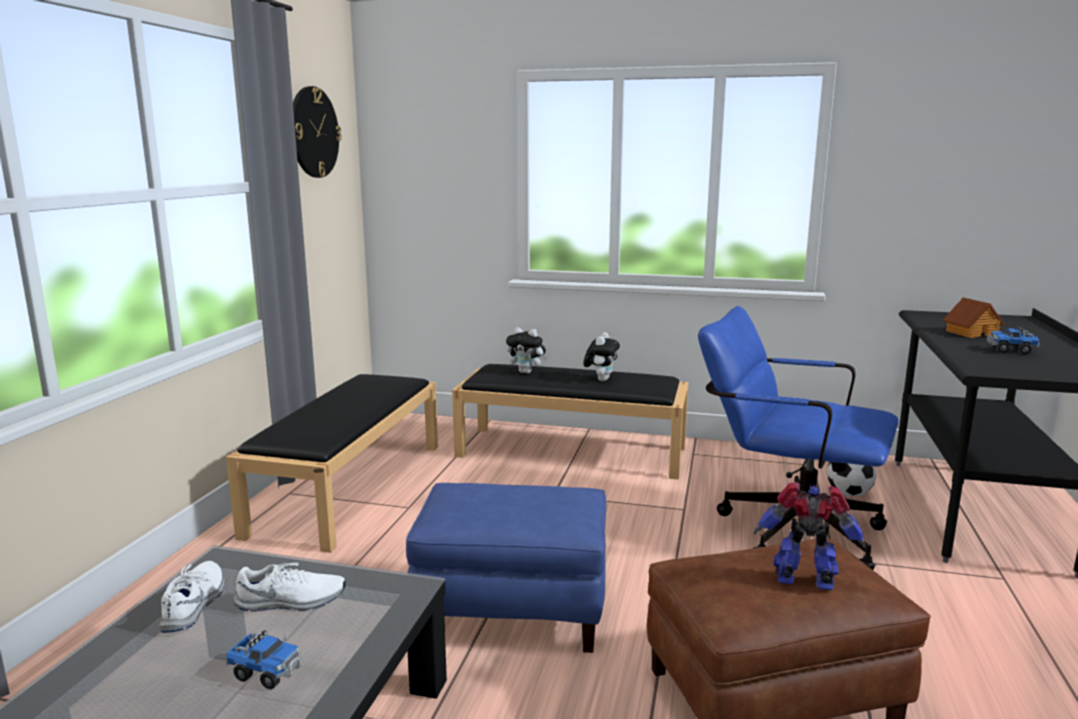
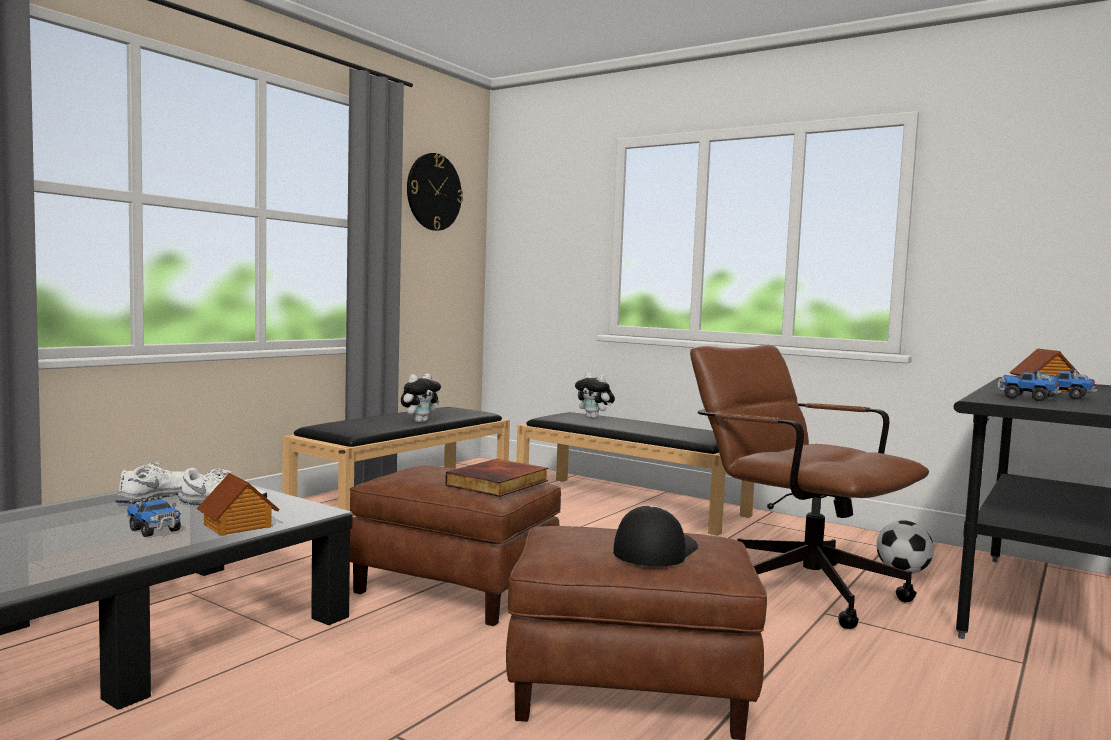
camera: 20 degrees right, 10 degrees down
blue ottoman [406,483,606,653] -> brown ottoman [350,466,561,626]
plush toy [583,332,620,381] -> plush toy moved to [401,373,441,423]
blue office chair [698,306,899,570] -> brown office chair [690,345,929,629]
toy robot [754,482,866,590] -> cap [613,505,698,567]
none -> toy house [197,473,280,536]
none -> book [445,459,548,497]
none -> toy truck [997,369,1061,401]

